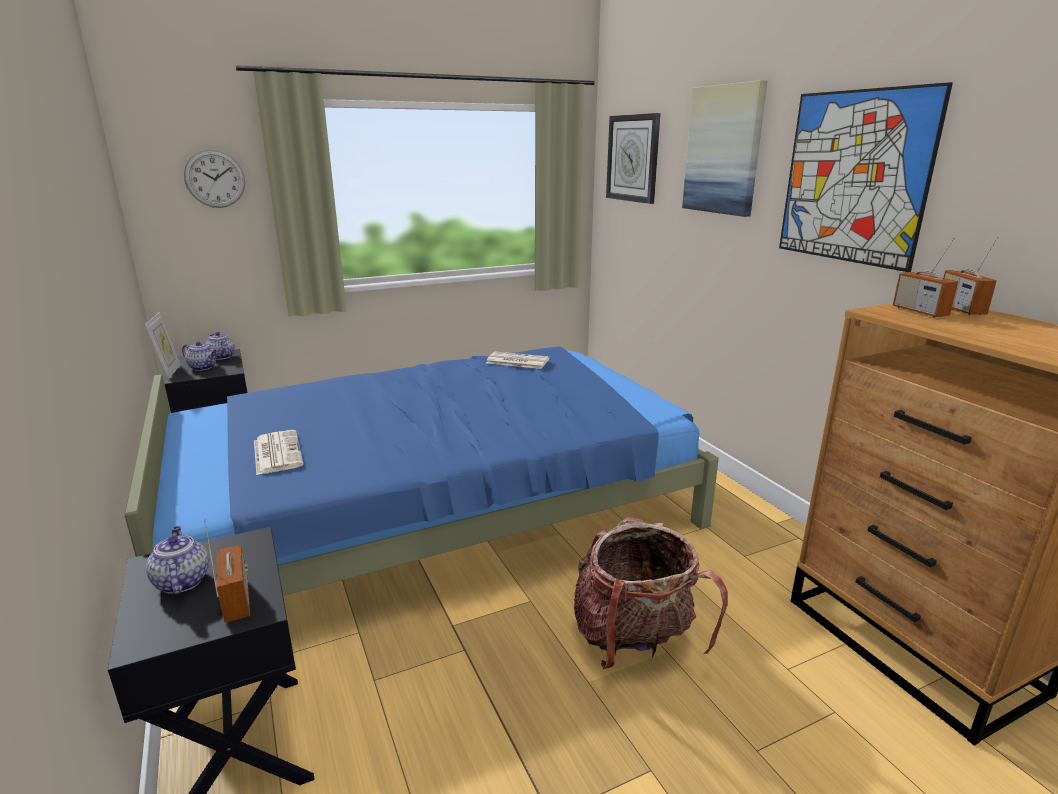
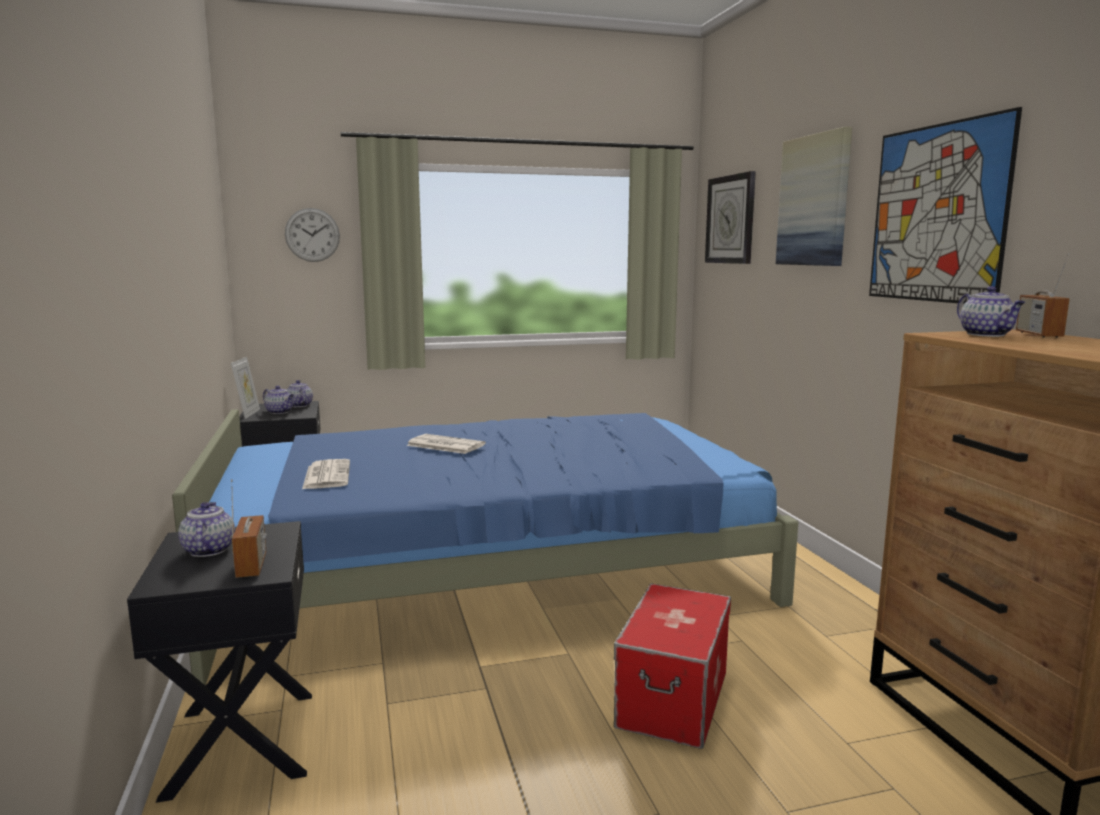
camera: 10 degrees right, 10 degrees down
newspaper [486,351,550,369] -> newspaper moved to [406,434,486,454]
backpack [574,517,728,669] -> storage box [614,584,731,749]
radio [893,237,958,317] -> teapot [957,286,1025,337]

